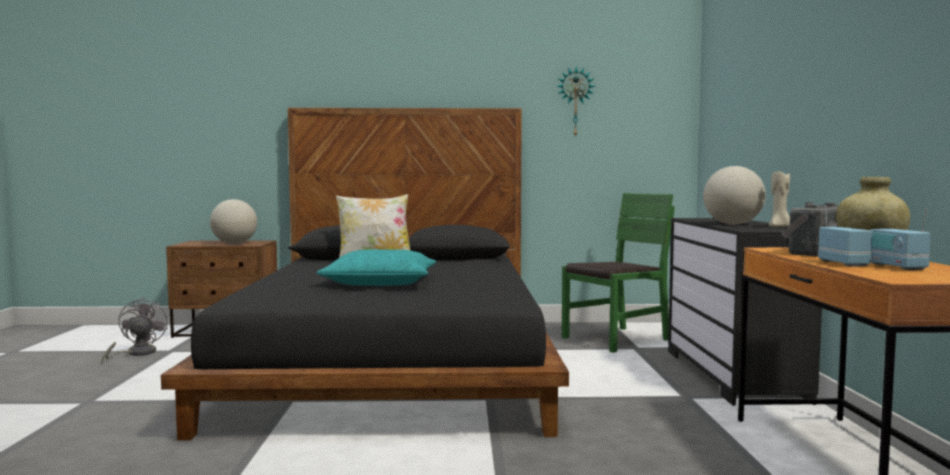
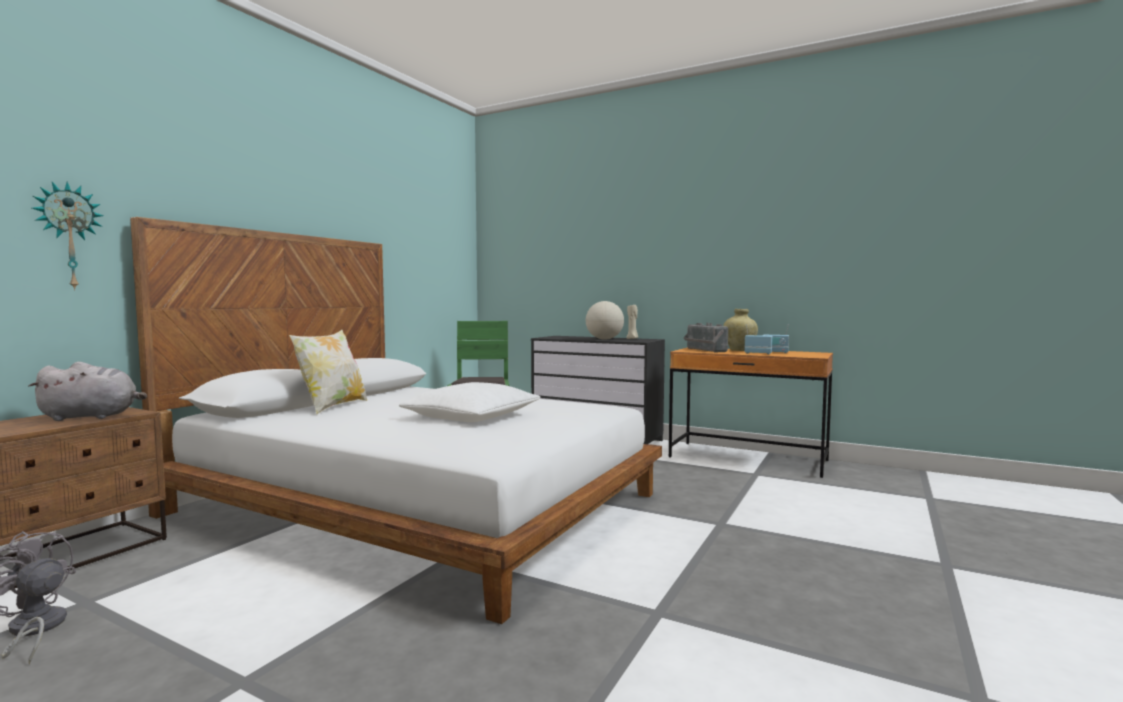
camera: 60 degrees left, 0 degrees up
black bed [161,108,569,441] -> white bed [130,217,662,624]
globe [210,199,257,244] -> grey plush toy [29,362,147,421]
turquoise pillow [316,249,436,286] -> white pillow [399,382,541,422]
wall clock [558,66,595,138] -> wall clock moved to [32,182,103,291]

